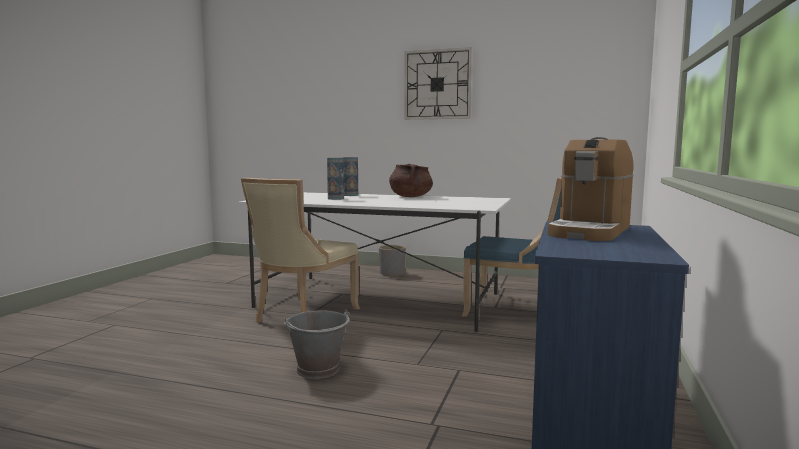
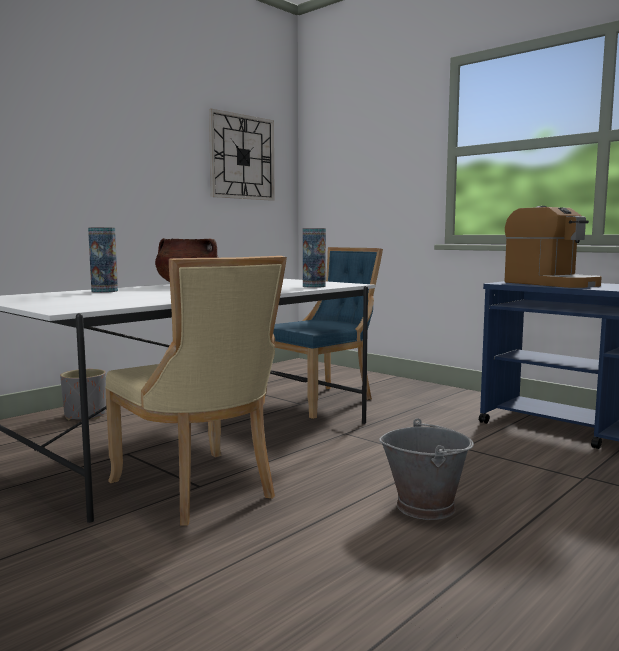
camera: 65 degrees left, 0 degrees up
vase [327,158,344,200] -> vase moved to [303,228,326,288]
wall clock [404,47,472,120] -> wall clock moved to [209,109,275,201]

